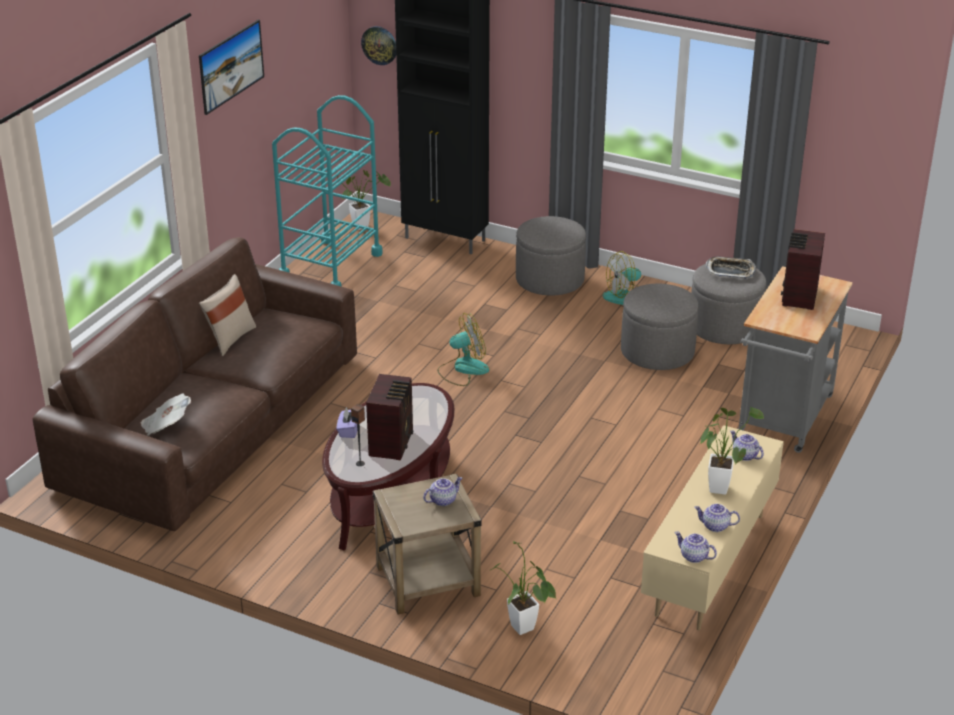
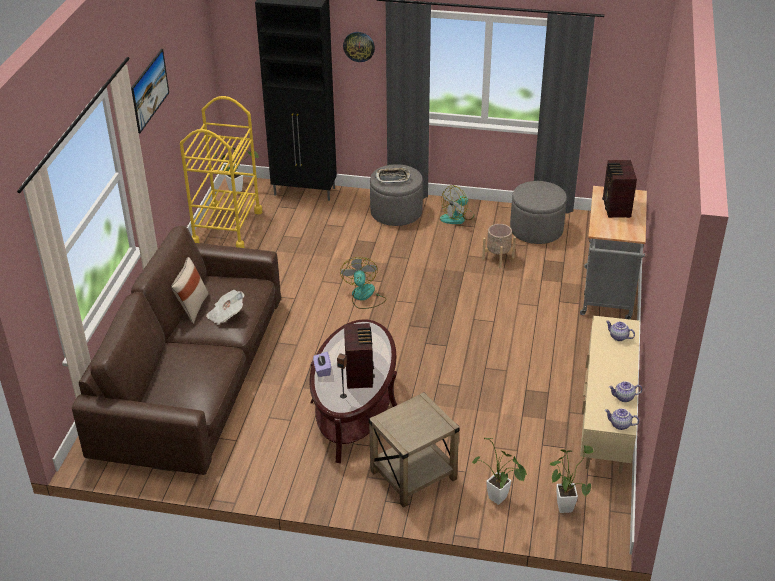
camera: 15 degrees left, 5 degrees up
newspaper [141,393,191,436] -> newspaper moved to [206,290,245,325]
turquoise cart [272,95,383,287] -> yellow cart [180,96,262,248]
wall clock [361,26,396,65] -> wall clock moved to [343,32,375,62]
teapot [423,477,462,506] -> none
fan [437,313,489,386] -> fan turned 60 degrees counterclockwise [340,257,386,309]
grey ottoman [621,284,699,370] -> beige planter [482,224,516,268]
potted plant [700,406,764,495] -> potted plant moved to [550,446,594,513]
tray [705,257,756,279] -> tray moved to [374,167,411,183]

